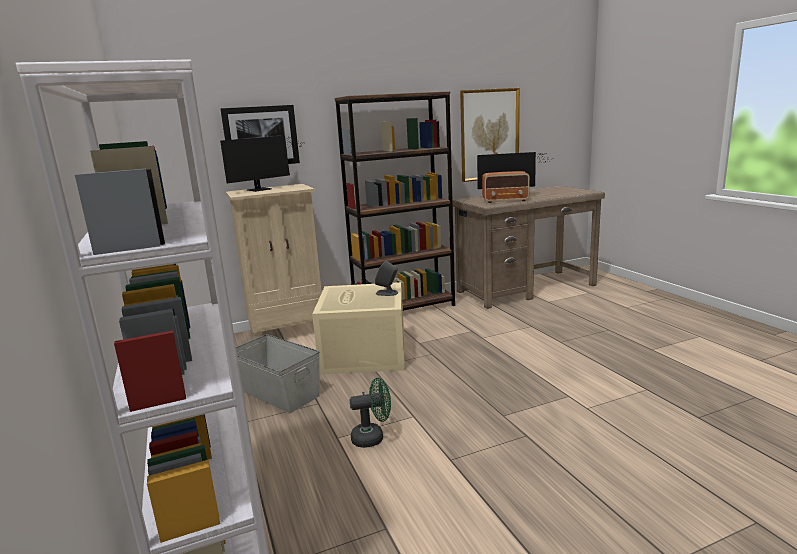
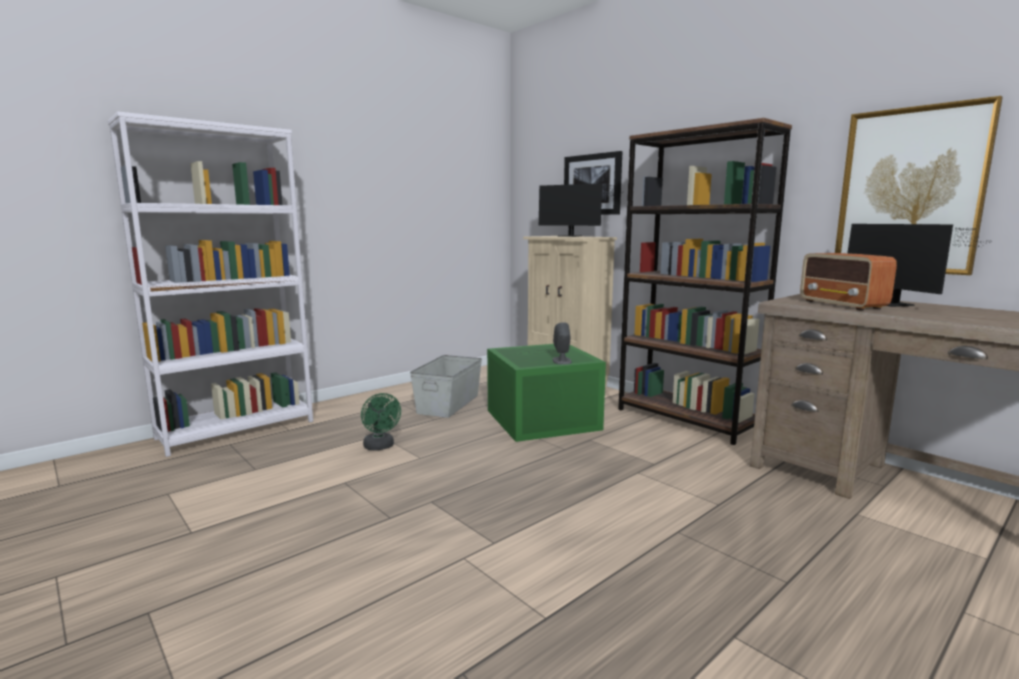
camera: 70 degrees right, 5 degrees down
beige storage box [312,282,405,374] -> green storage box [487,344,606,442]

